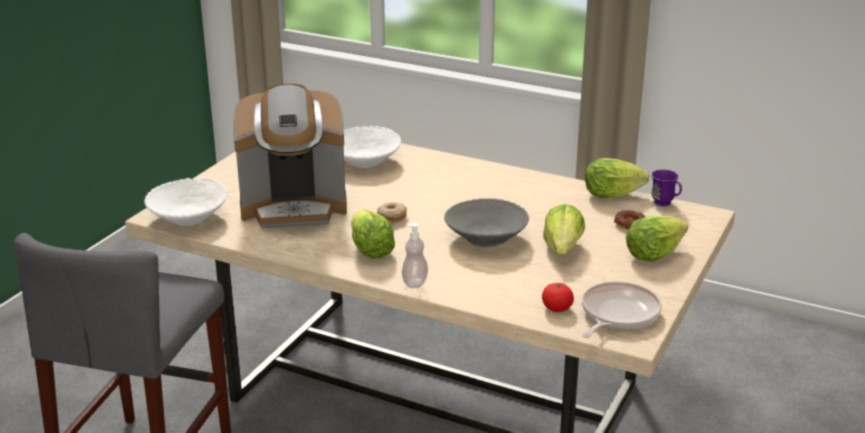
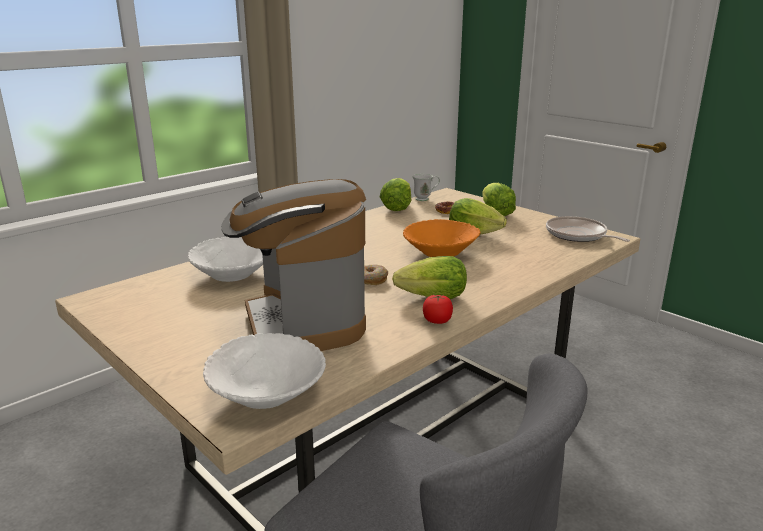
camera: 70 degrees left, 5 degrees down
coffee machine [233,84,347,228] -> coffee machine turned 150 degrees clockwise [221,179,366,351]
soap dispenser [402,223,428,288] -> none
grey bowl [444,198,529,247] -> orange bowl [403,219,481,257]
tomato [542,283,574,312] -> tomato moved to [423,295,453,324]
purple mug [651,169,682,207] -> white mug [413,174,440,201]

